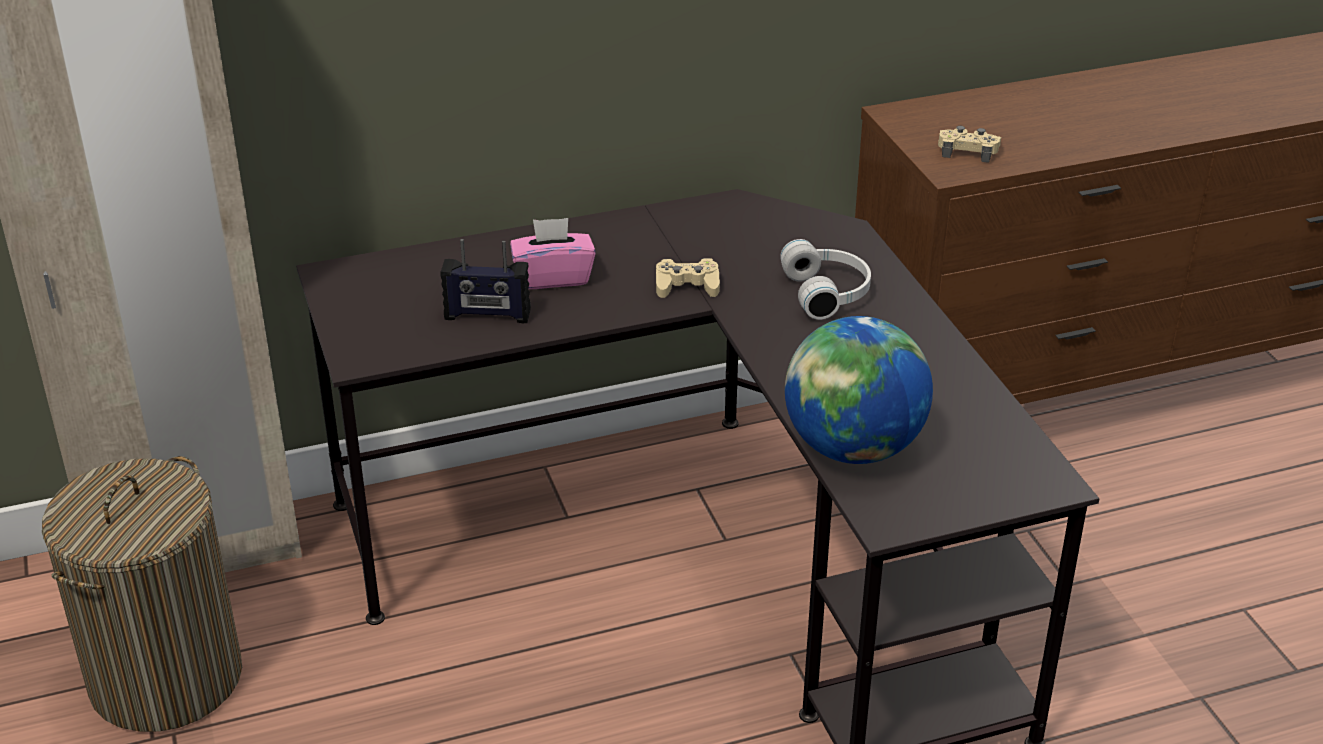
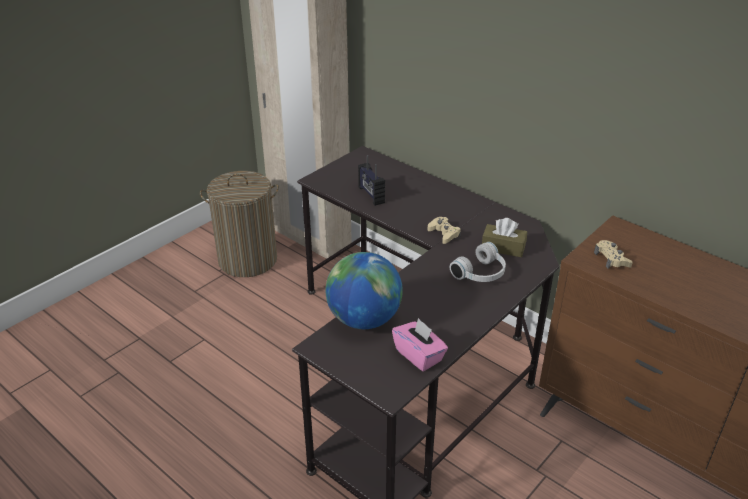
camera: 60 degrees right, 0 degrees up
pink tissue box [510,218,596,289] -> pink tissue box moved to [392,318,448,371]
none -> brown tissue box [482,218,527,257]

